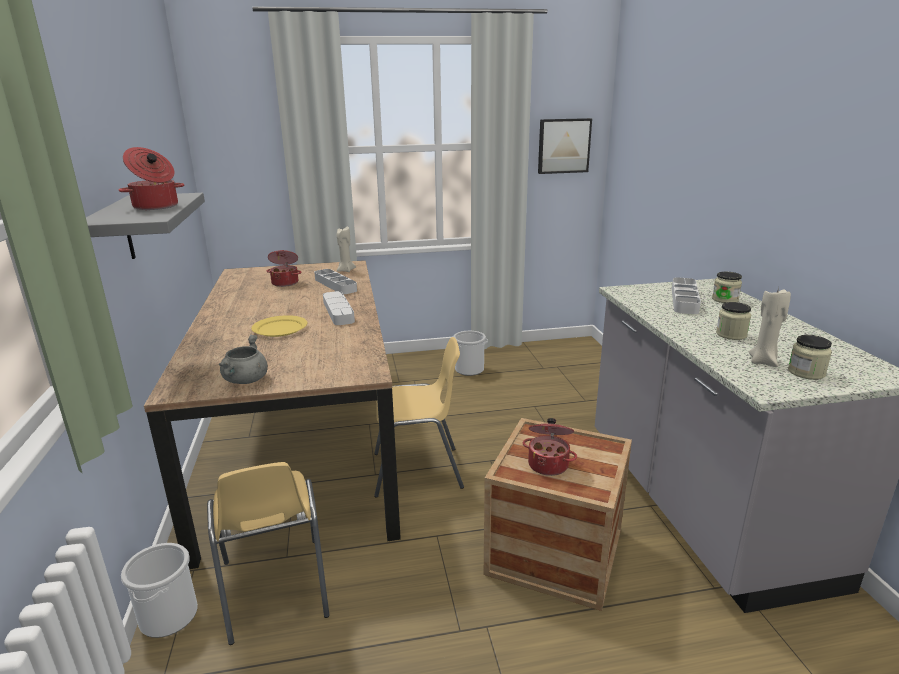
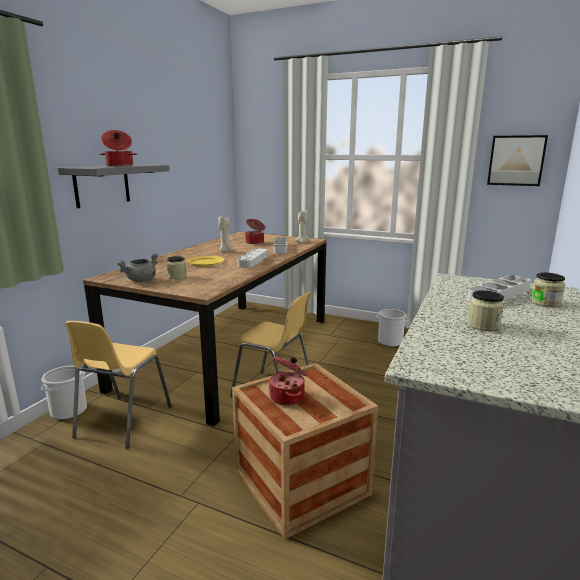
camera: 35 degrees right, 5 degrees down
beige candle [749,287,791,367] -> beige candle moved to [218,217,233,252]
jar [788,335,832,380] -> jar moved to [167,256,187,279]

